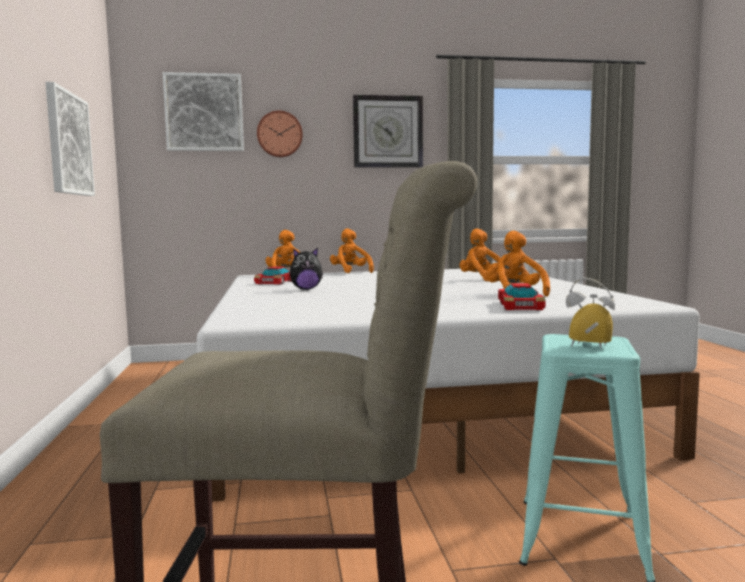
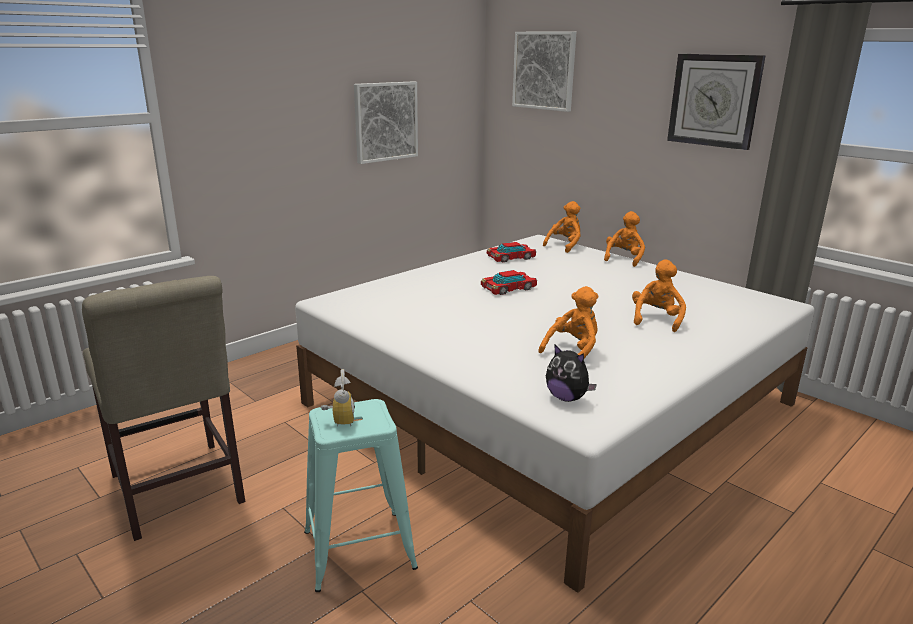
camera: 55 degrees right, 15 degrees up
wall clock [257,111,303,157] -> none
plush toy [290,248,323,290] -> plush toy moved to [546,344,597,402]
toy car [498,283,546,310] -> toy car moved to [481,270,537,295]

